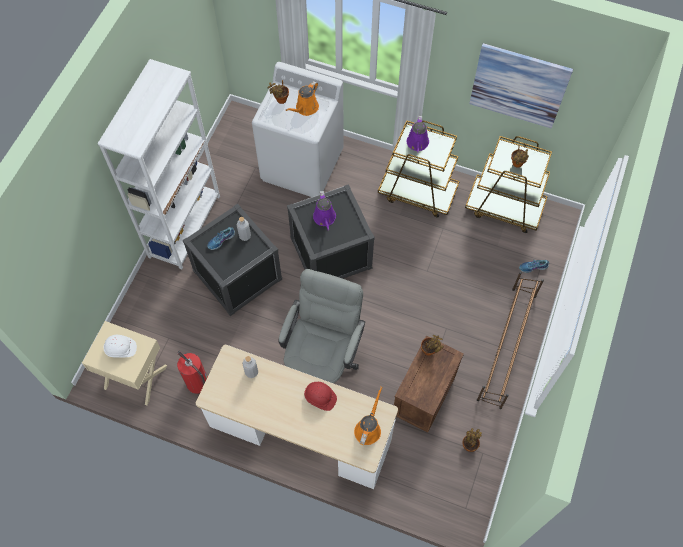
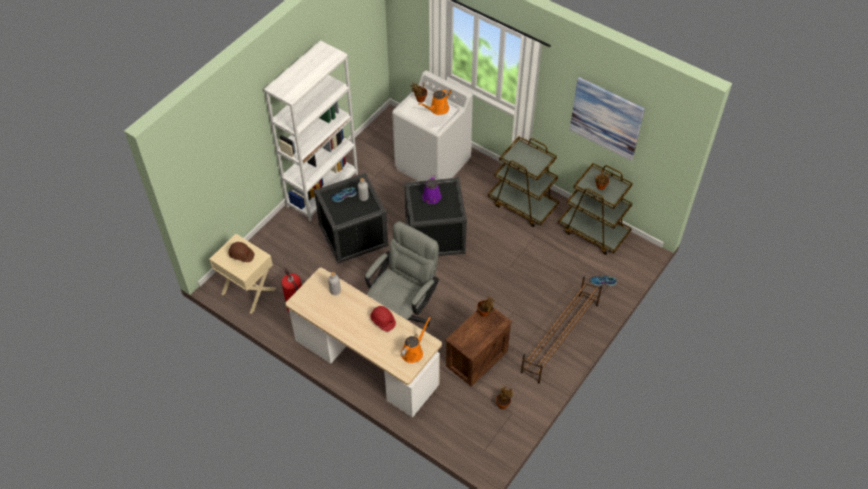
camera: 15 degrees right, 10 degrees down
white hard hat [104,335,137,357] -> brown hard hat [228,242,254,262]
purple watering can [407,115,429,152] -> none

